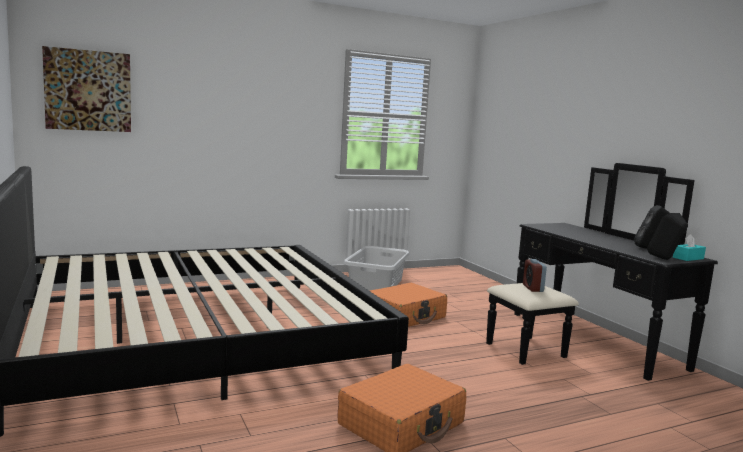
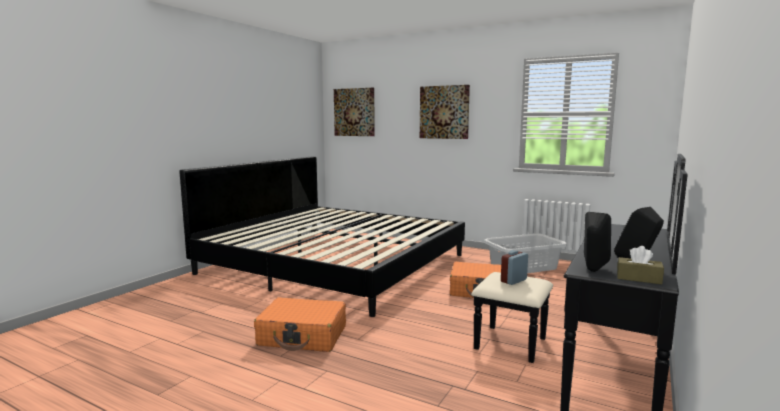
camera: 55 degrees right, 0 degrees up
turquoise tissue box [673,234,706,261] -> brown tissue box [617,246,664,285]
none -> picture [420,85,470,139]

